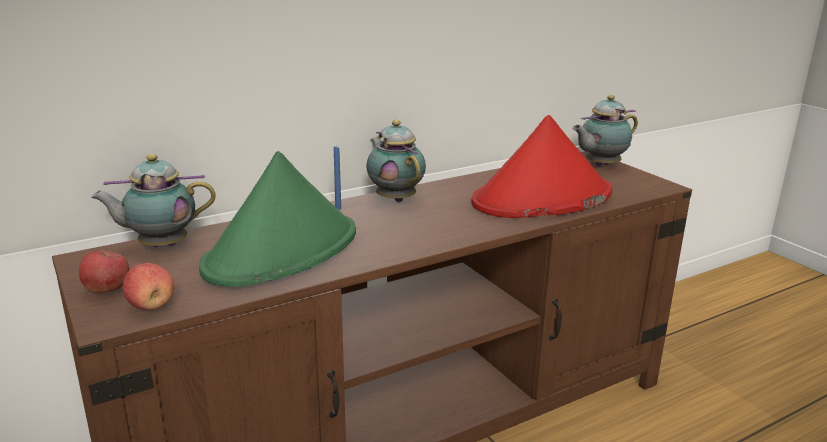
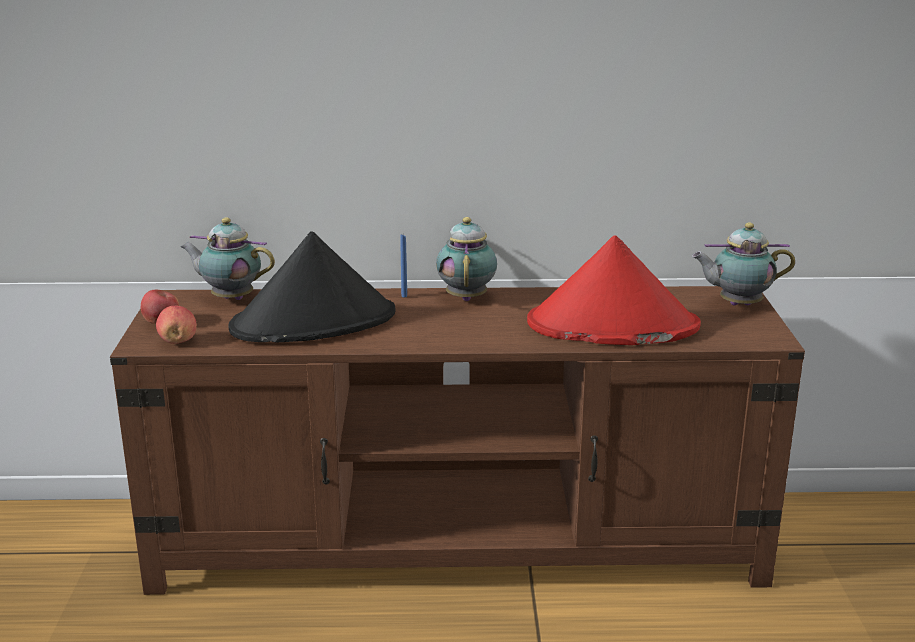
camera: 30 degrees right, 0 degrees up
green hat [199,151,356,287] -> black hat [228,231,396,342]

